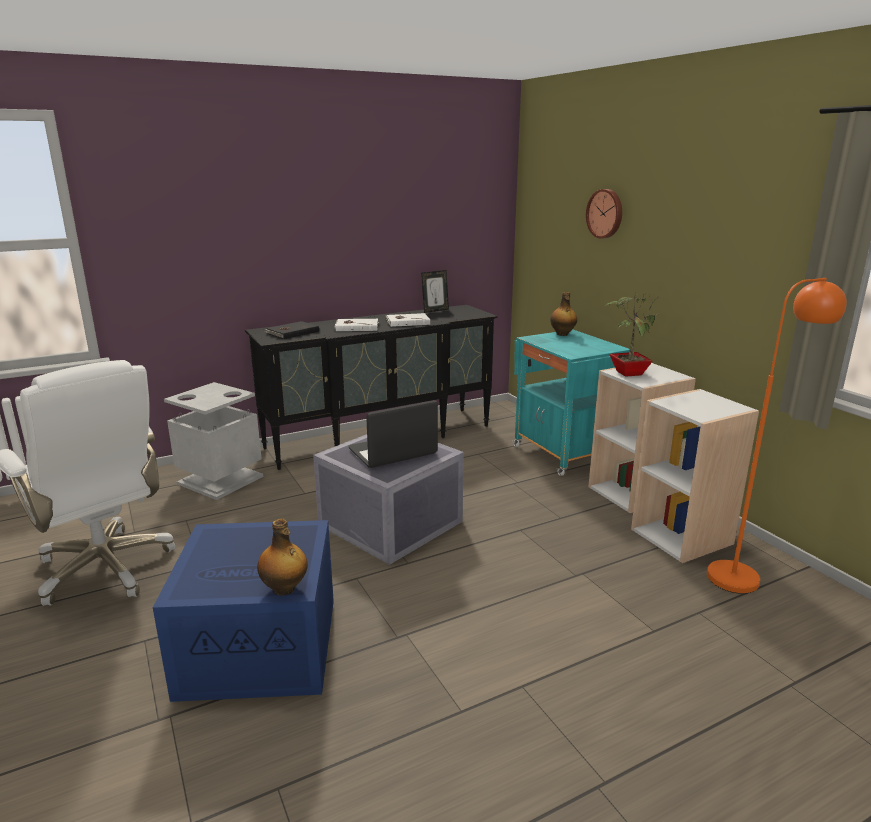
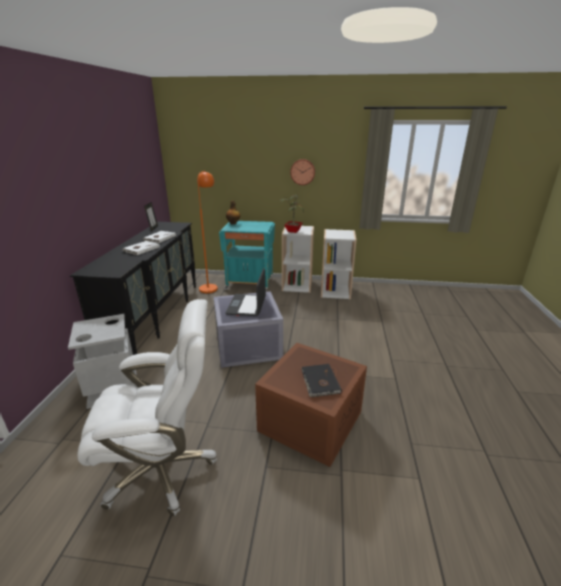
camera: 55 degrees left, 5 degrees up
blue storage box [153,520,334,702] -> brown storage box [255,343,367,467]
bottle [257,519,308,596] -> none
black book [265,321,319,339] -> black book moved to [301,364,342,397]
wall clock [586,189,622,239] -> wall clock moved to [290,159,315,185]
orange floor lamp [707,278,847,594] -> orange floor lamp moved to [197,171,218,294]

